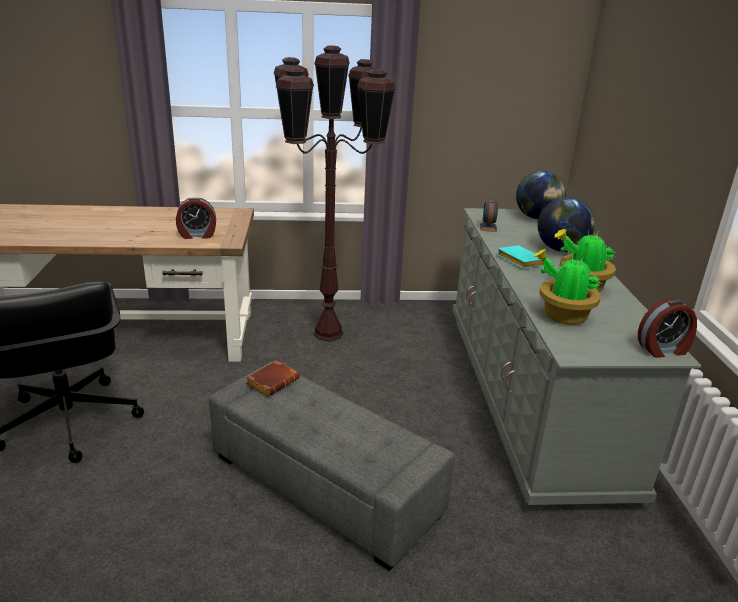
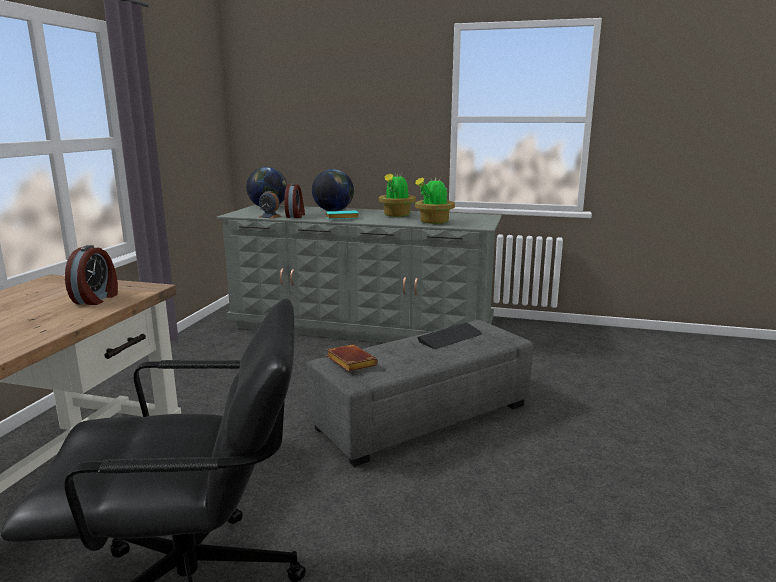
camera: 70 degrees left, 10 degrees down
brown floor lamp [274,46,396,342] -> none
alarm clock [638,298,697,358] -> alarm clock moved to [284,183,305,218]
none -> keyboard [417,322,482,349]

